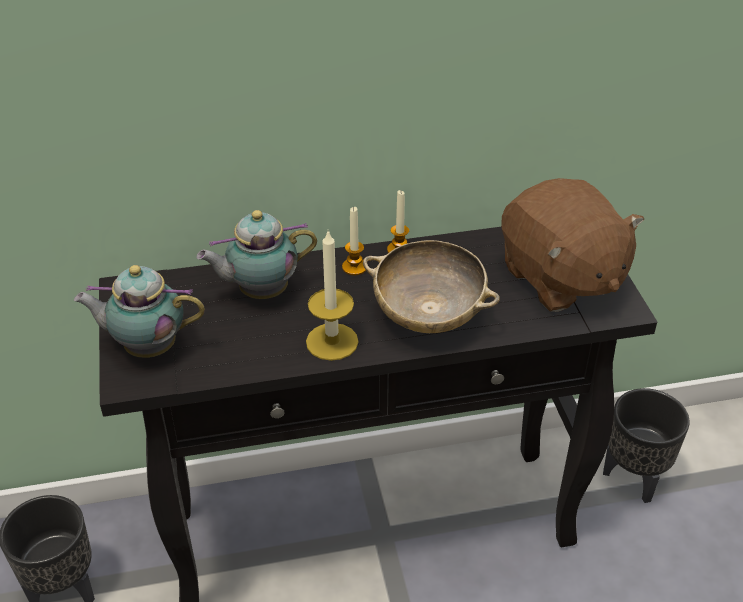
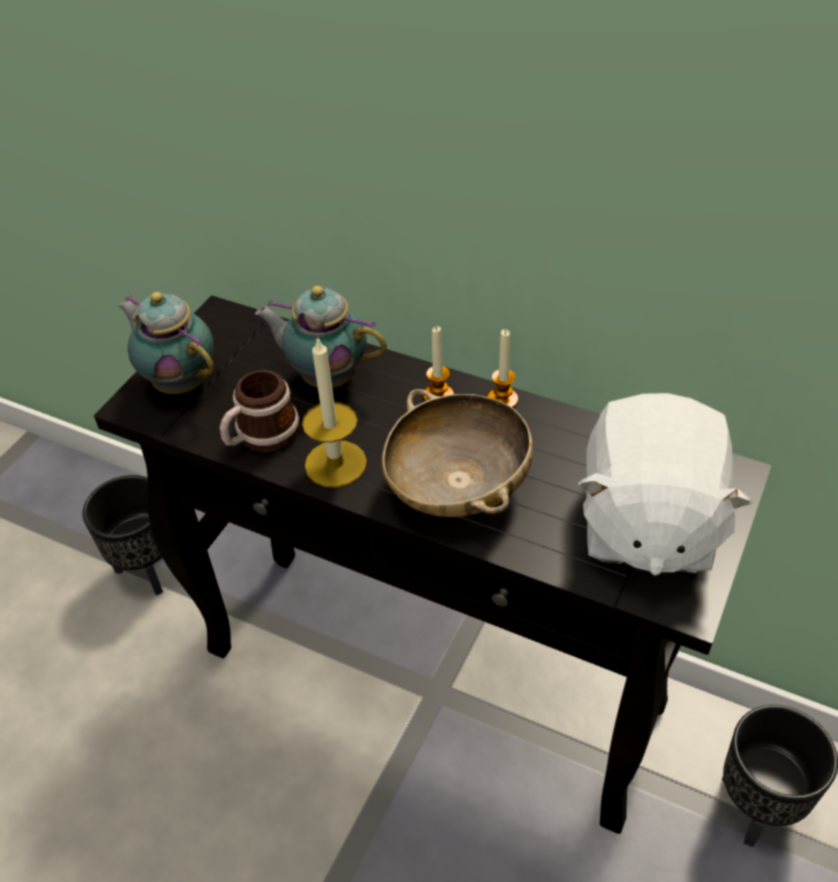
camera: 40 degrees right, 5 degrees up
brown plush toy [501,178,644,312] -> white plush toy [578,393,753,576]
none -> mug [220,370,300,451]

